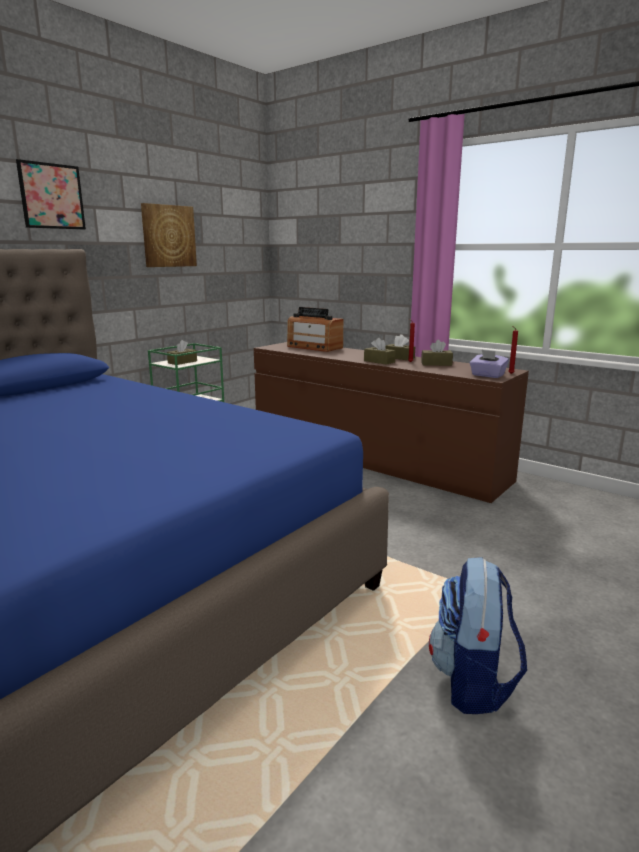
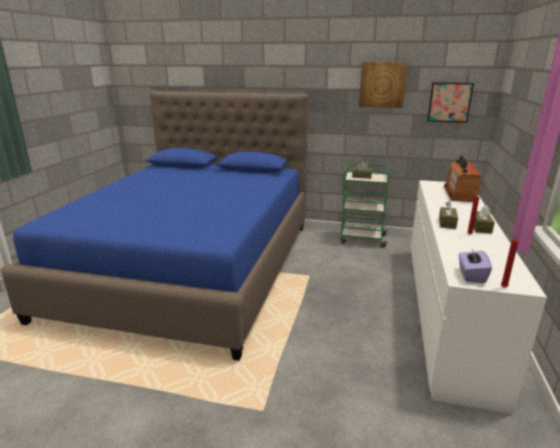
camera: 65 degrees right, 5 degrees up
picture [16,159,86,229] -> picture moved to [427,82,474,123]
brown dresser [254,342,529,503] -> white dresser [411,180,547,414]
brown tissue box [421,340,453,366] -> none
backpack [429,557,527,714] -> none

